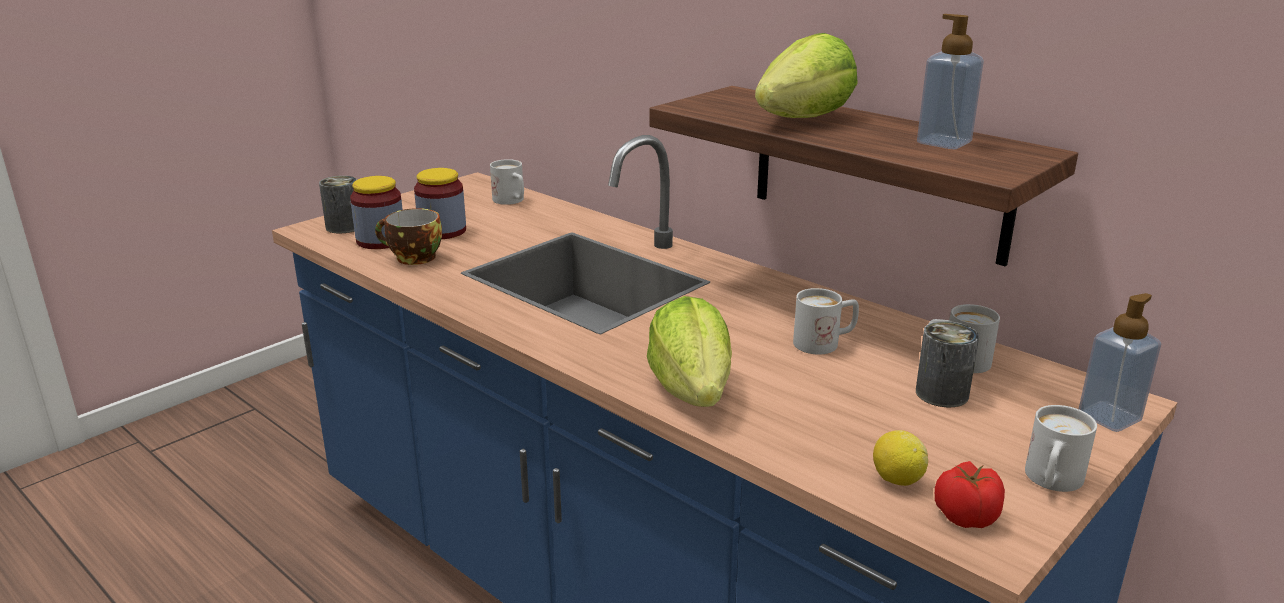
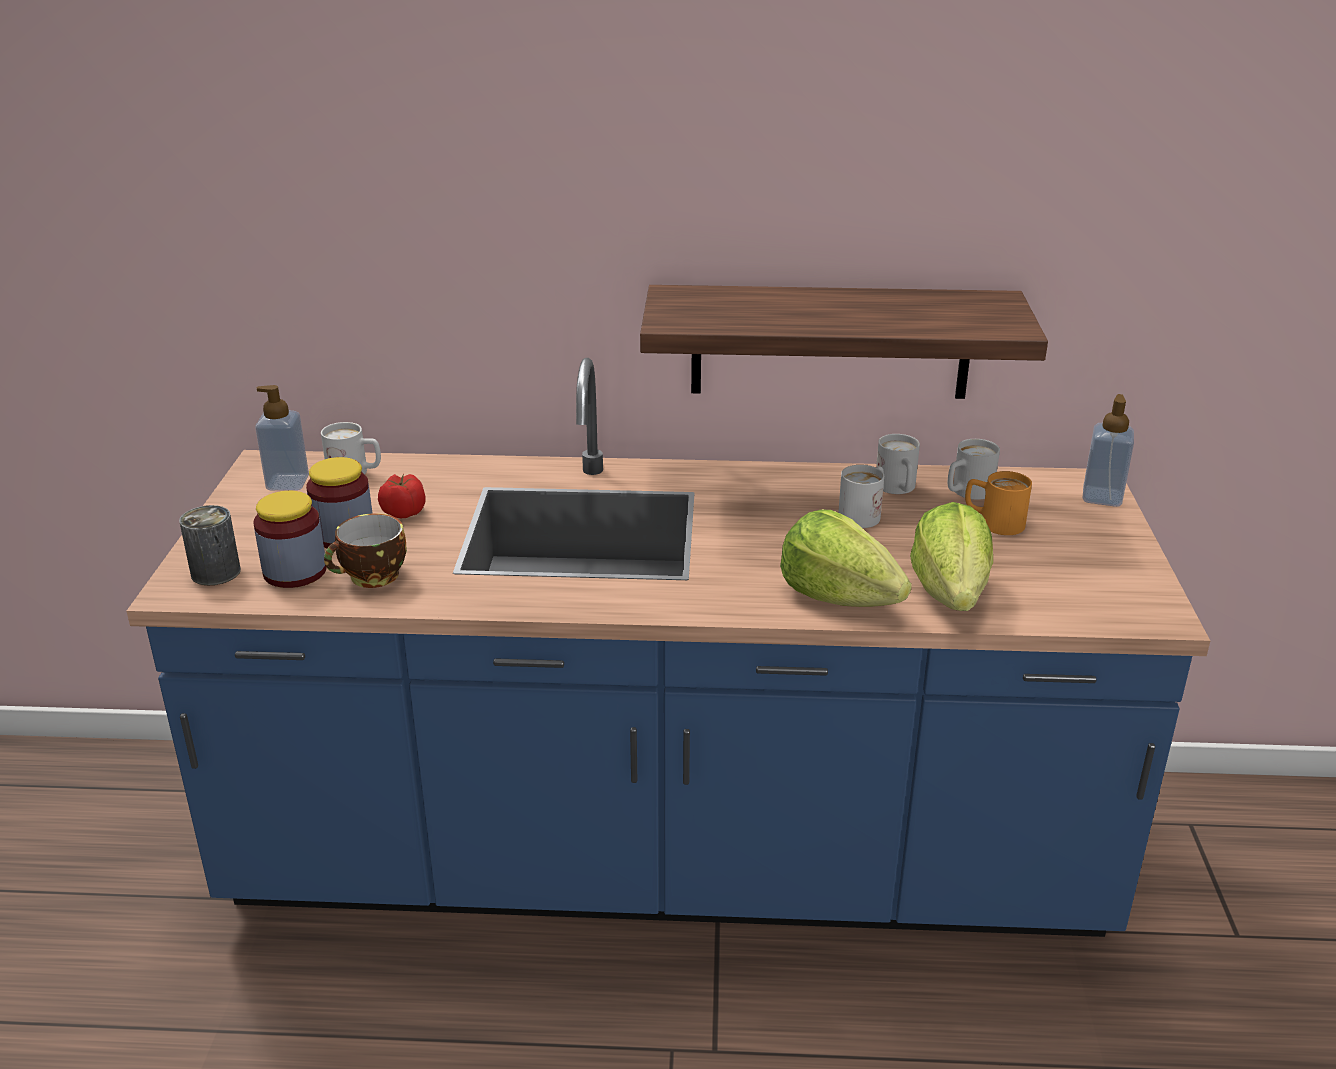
camera: 40 degrees left, 5 degrees up
lettuce [755,33,858,118] -> lettuce moved to [910,502,993,611]
lemon [873,430,928,486] -> none
can [916,321,979,407] -> orange mug [965,471,1032,535]
soap dispenser [917,14,984,149] -> soap dispenser moved to [255,385,309,490]
tomato [935,461,1005,528] -> tomato moved to [378,474,425,518]
white mug [1025,405,1097,492] -> white mug moved to [876,434,920,494]

